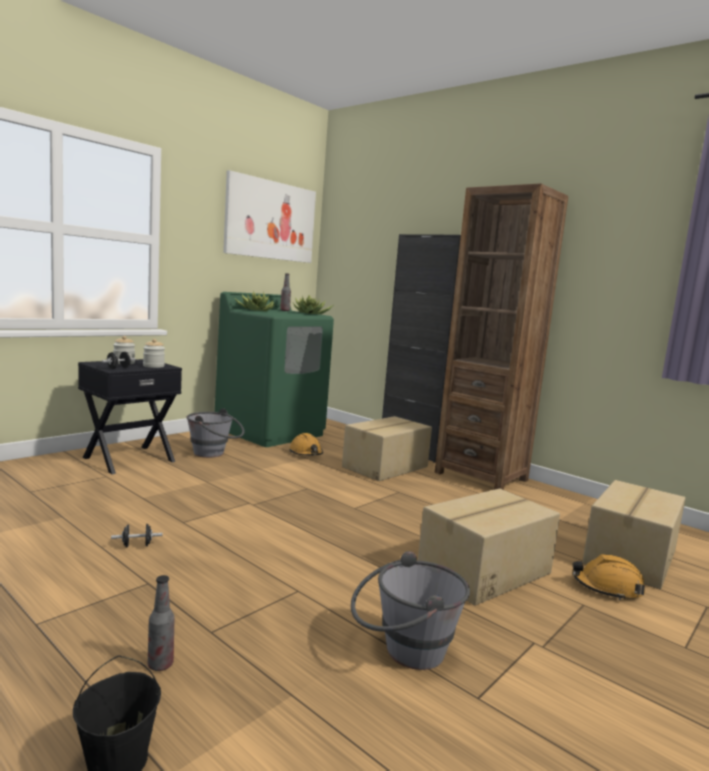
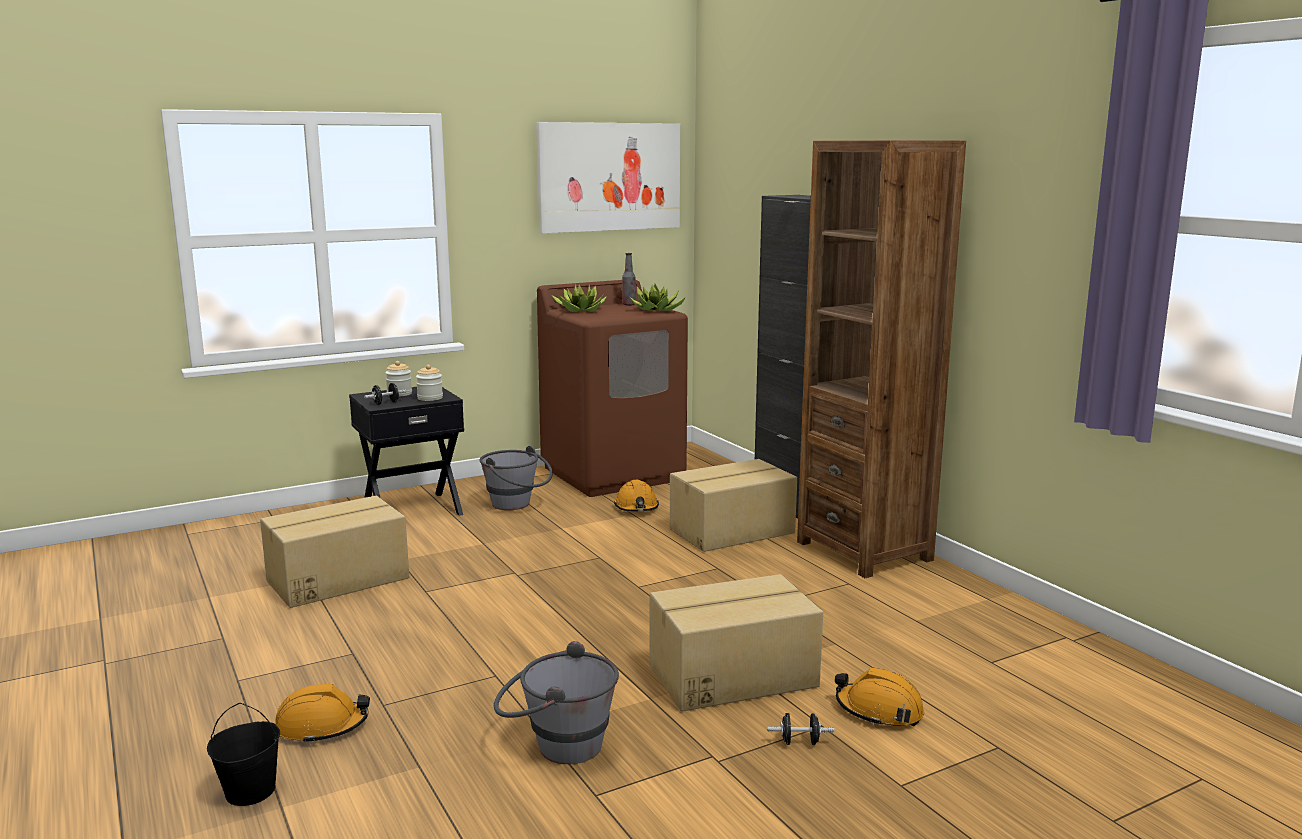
camera: 20 degrees right, 5 degrees up
black dumbbell [111,524,163,548] -> black dumbbell moved to [767,713,834,745]
bottle [148,575,175,671] -> orange hard hat [275,684,370,744]
green washing machine [215,292,334,447] -> brown washing machine [537,280,688,497]
cardboard box [582,480,685,589] -> cardboard box moved to [260,496,409,608]

